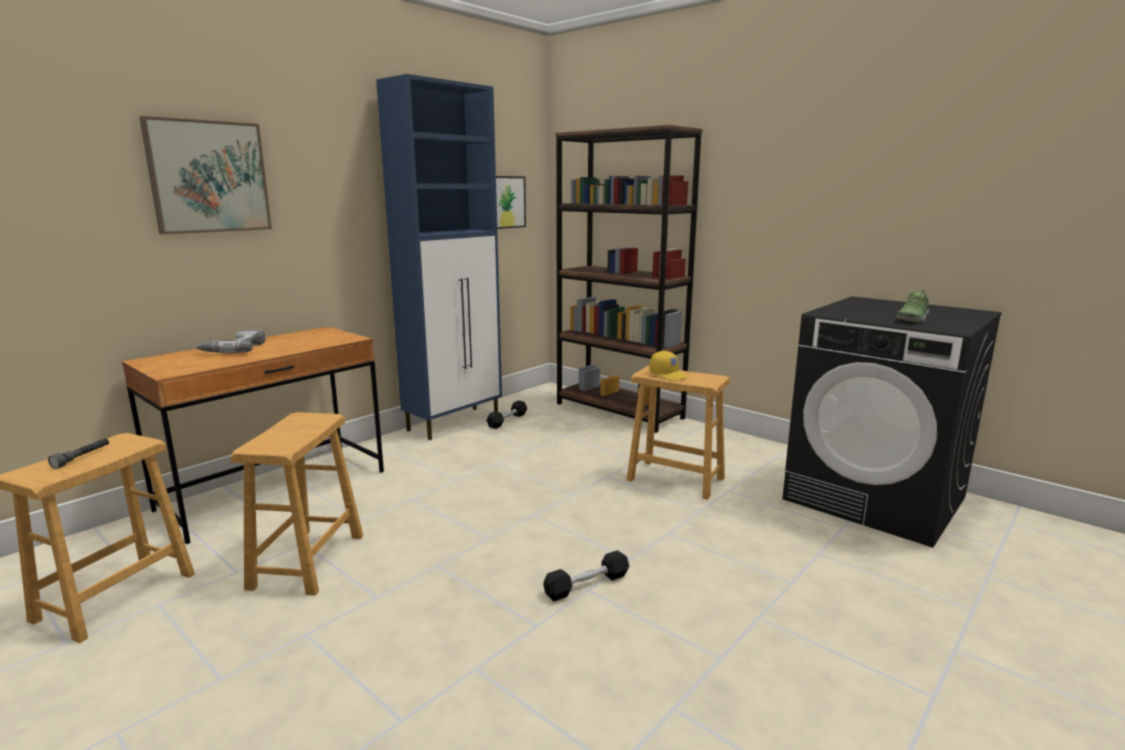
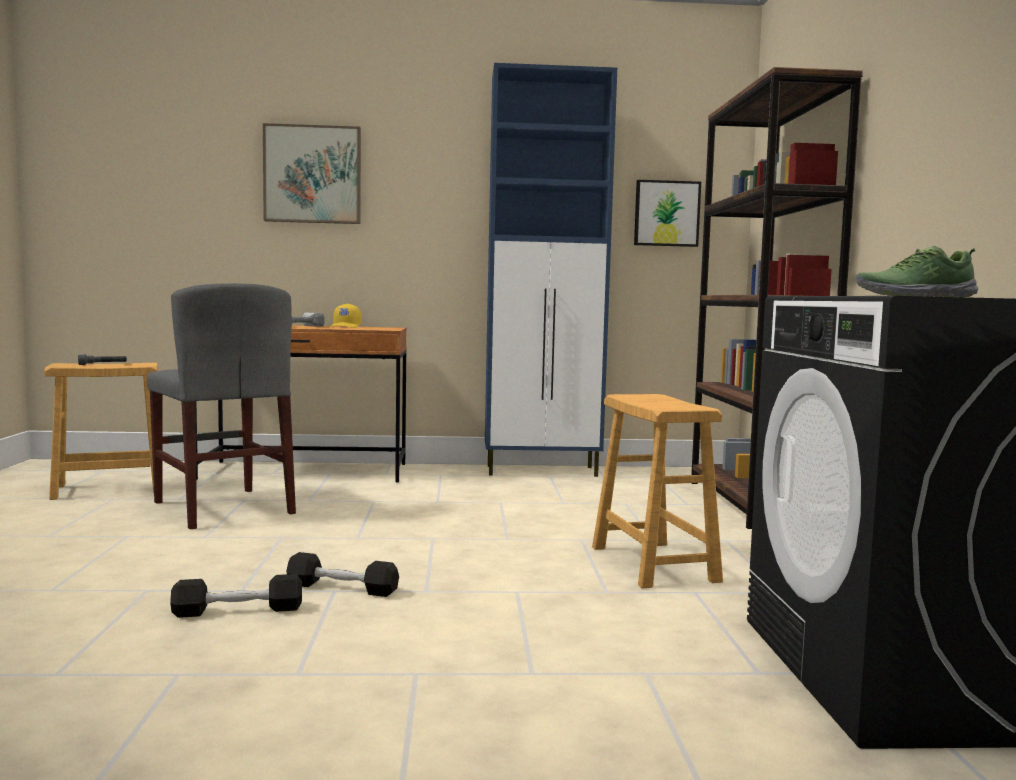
camera: 45 degrees right, 10 degrees down
brown stool [230,412,364,596] -> grey chair [147,283,296,530]
black dumbbell [486,400,527,429] -> black dumbbell moved to [170,574,302,618]
yellow cap [650,351,688,380] -> yellow cap moved to [331,303,362,328]

